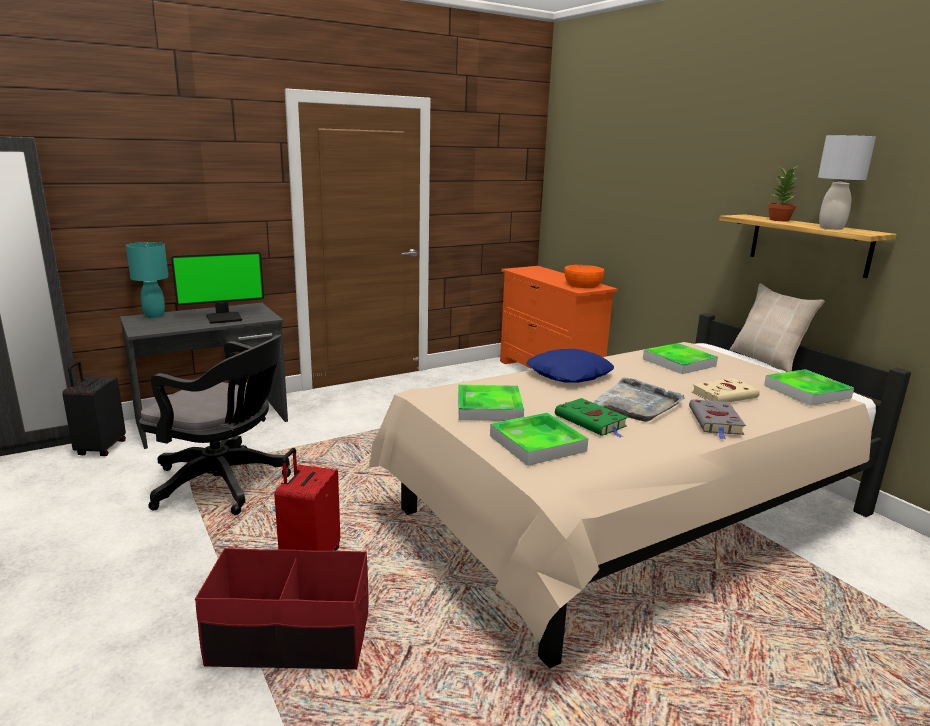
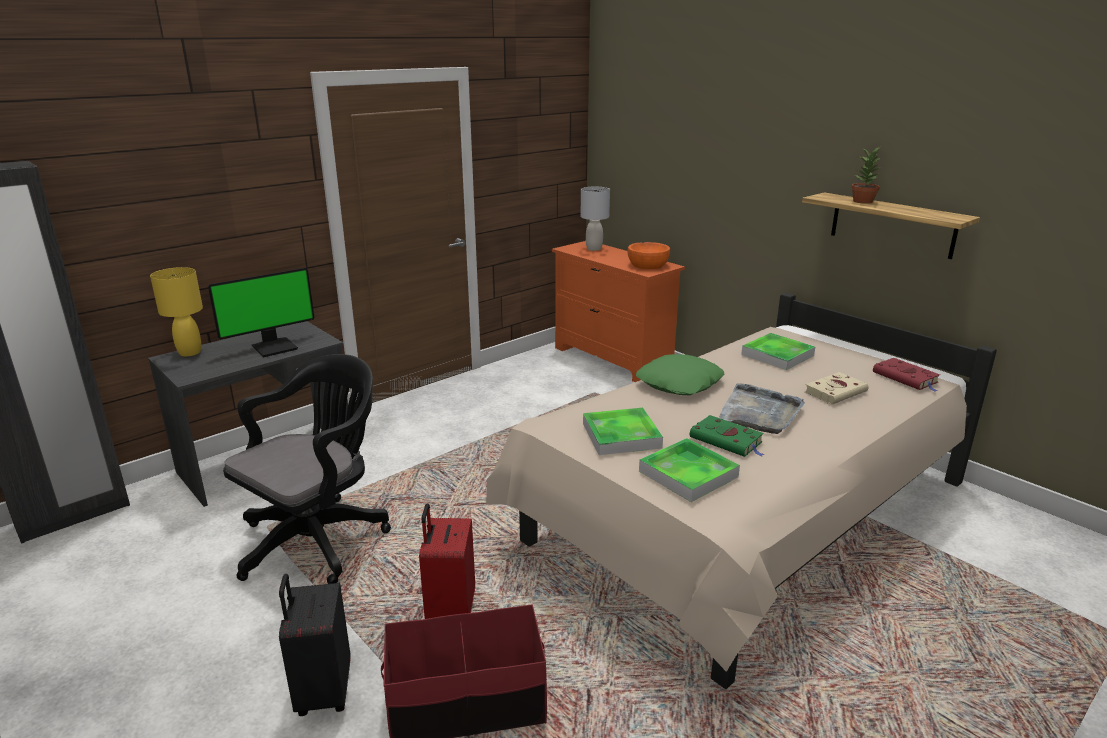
camera: 10 degrees left, 5 degrees up
black suitcase [62,361,126,456] -> black suitcase moved to [279,574,351,716]
turquoise table lamp [126,242,169,318] -> yellow table lamp [150,267,203,356]
black office chair [139,334,291,515] -> black office chair turned 60 degrees counterclockwise [223,354,391,584]
blue pillow [527,349,614,383] -> green pillow [636,354,725,395]
grey book [689,399,746,439] -> none
beige pillow [730,283,825,372] -> none
tray [764,369,854,406] -> red book [873,358,940,392]
grey table lamp [818,135,876,230] -> grey table lamp moved to [580,187,610,251]

